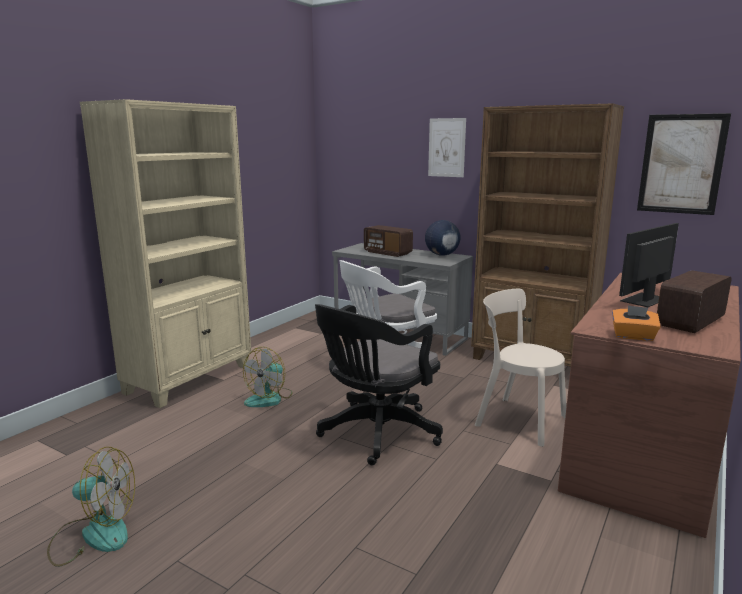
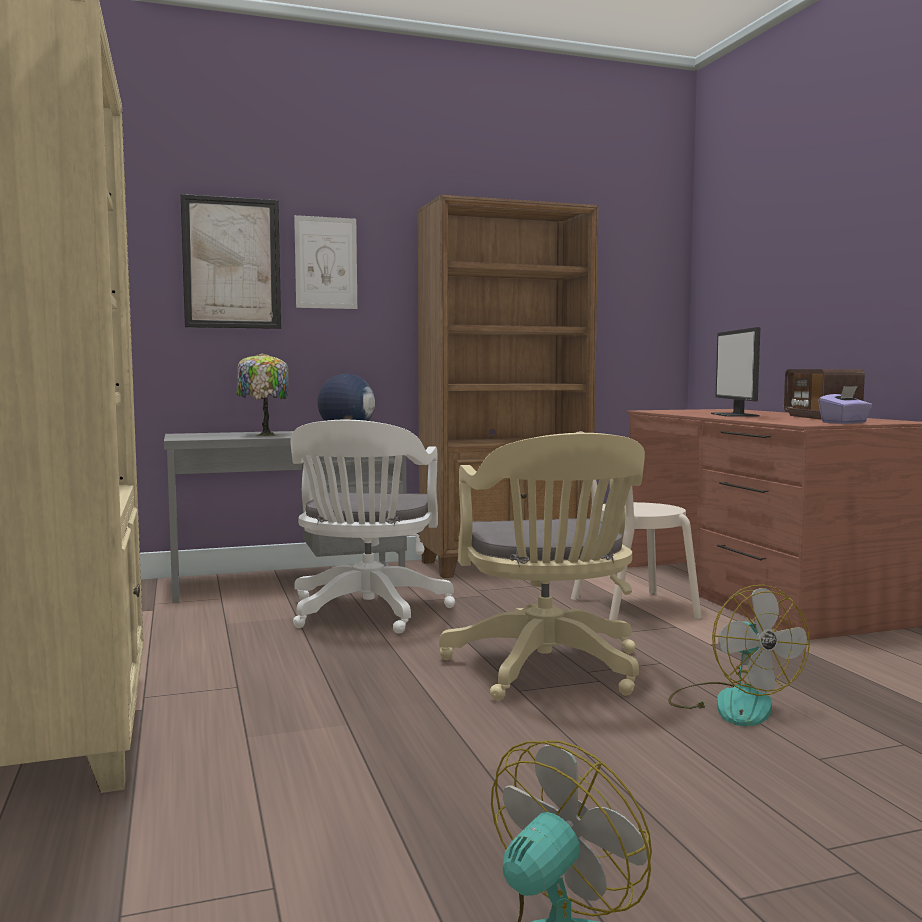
camera: 50 degrees left, 10 degrees down
fan [243,347,293,407] -> fan moved to [668,585,810,726]
black office chair [315,304,443,465] -> beige office chair [439,433,645,701]
radio [364,225,413,257] -> table lamp [236,353,288,436]
orange tissue box [612,305,661,341] -> purple tissue box [818,386,872,424]
picture [637,113,731,215] -> picture moved to [180,194,281,329]

